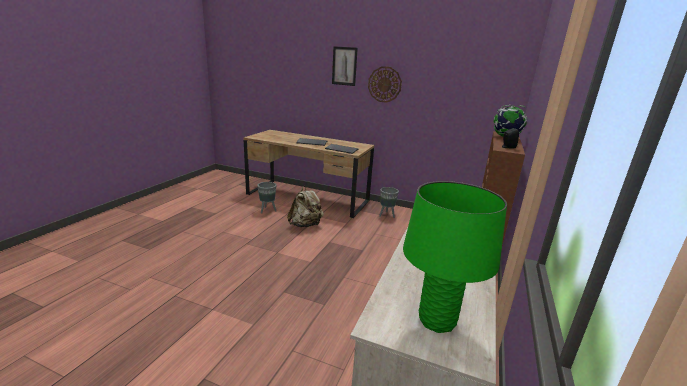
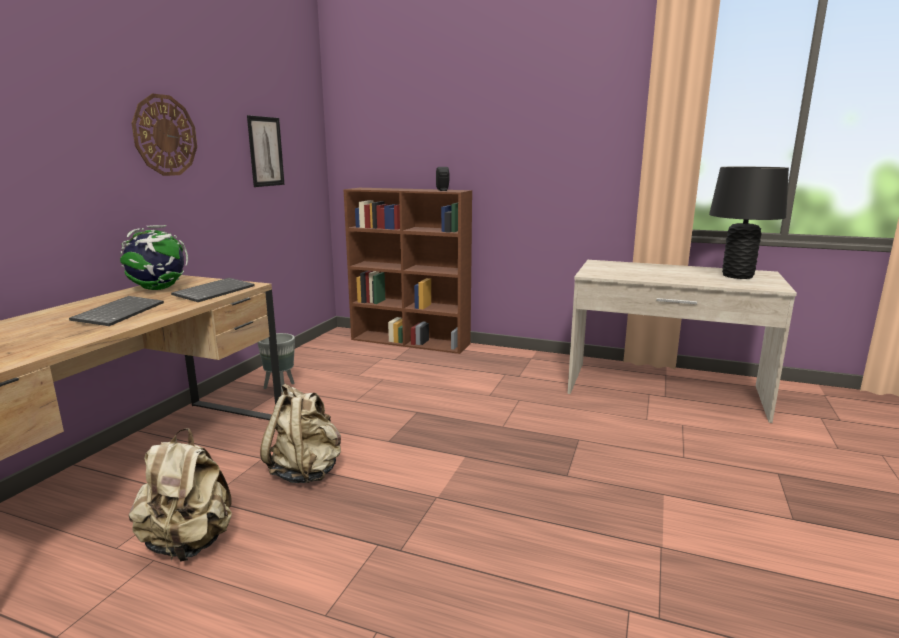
camera: 90 degrees left, 5 degrees down
grey planter [257,182,276,214] -> beige backpack [129,428,232,562]
picture [332,46,358,86] -> picture moved to [247,115,285,187]
green table lamp [403,181,507,333] -> black table lamp [709,167,789,279]
globe [494,105,528,137] -> globe moved to [120,225,188,290]

